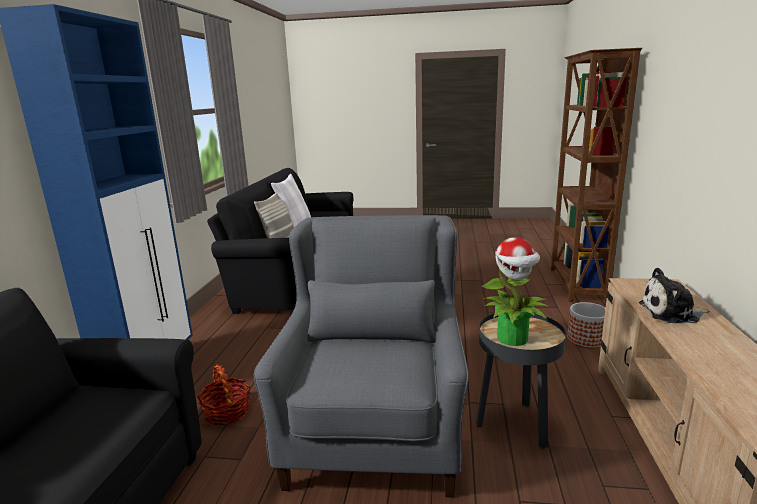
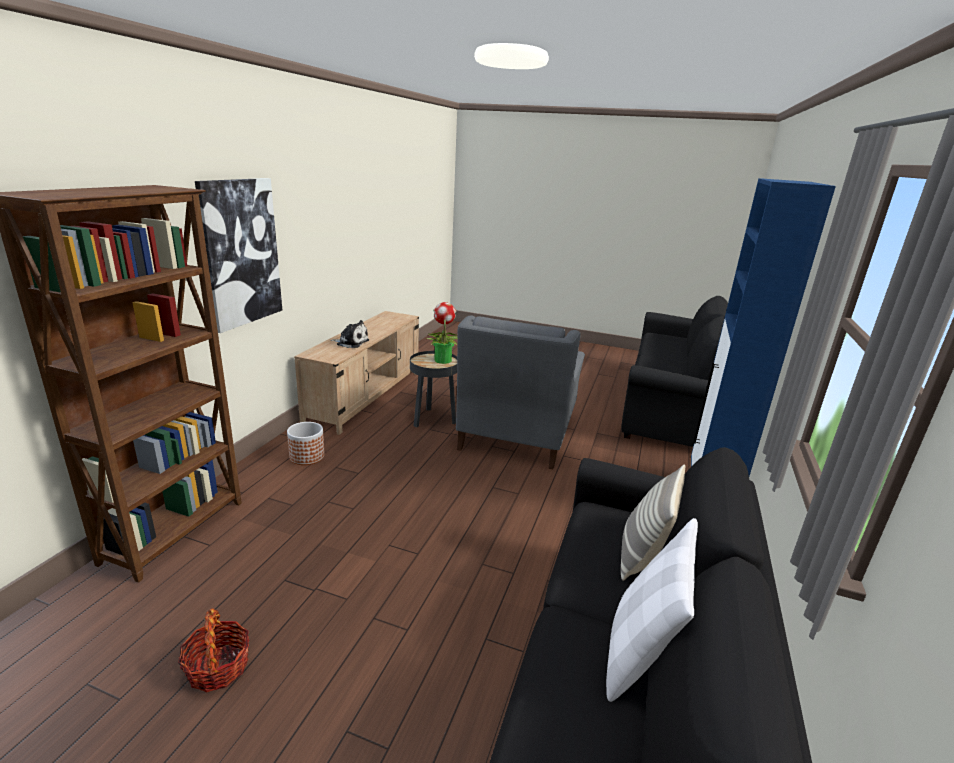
camera: 170 degrees left, 5 degrees up
basket [197,364,250,425] -> basket moved to [178,609,250,692]
none -> picture [195,178,282,333]

